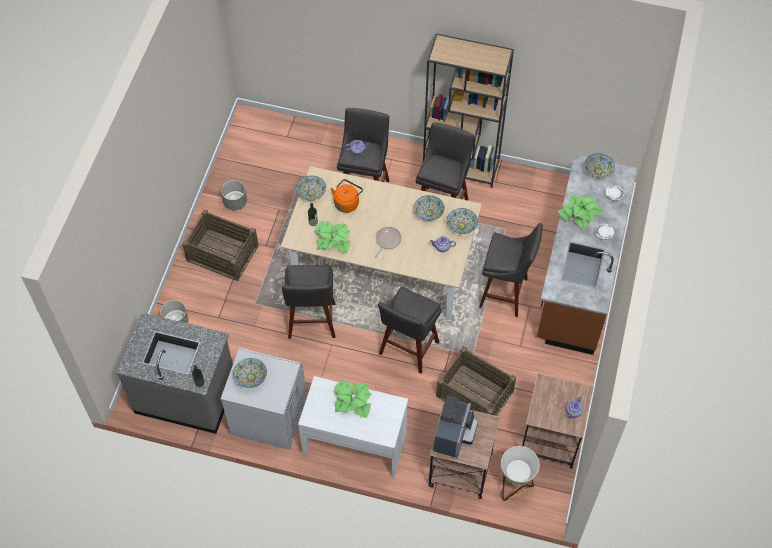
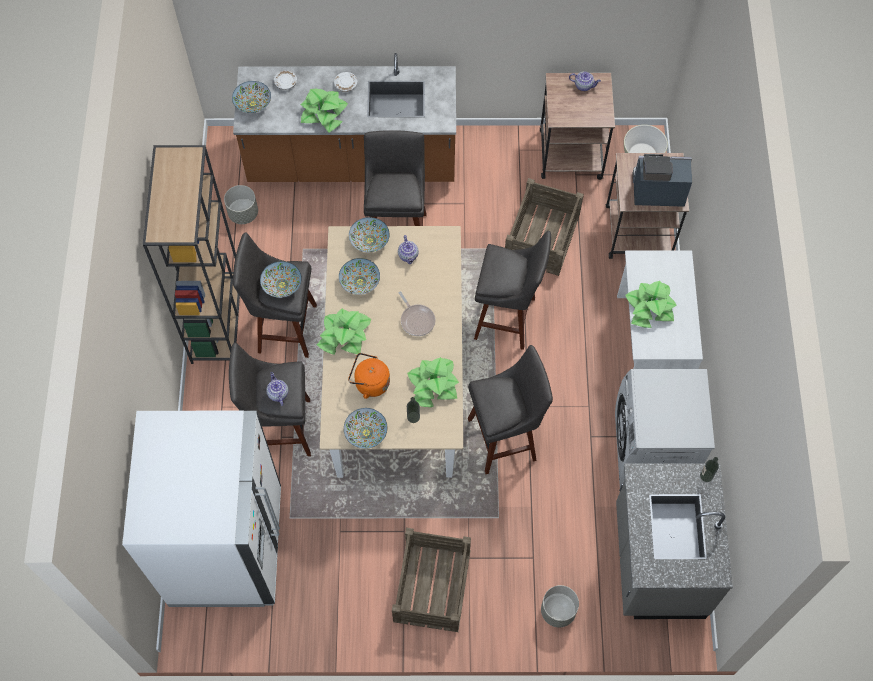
camera: 105 degrees left, 5 degrees up
grey planter [221,180,247,211] -> grey planter moved to [224,185,258,224]
bowl [233,358,267,388] -> bowl moved to [260,261,302,298]
frying pan [375,227,402,258] -> frying pan turned 135 degrees counterclockwise [399,292,436,336]
none -> white fridge [122,411,281,607]
none -> potted plant [317,309,371,354]

